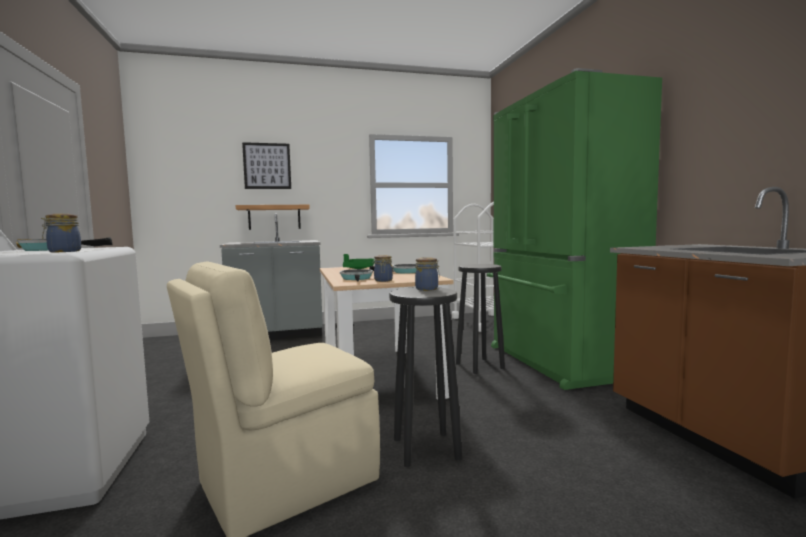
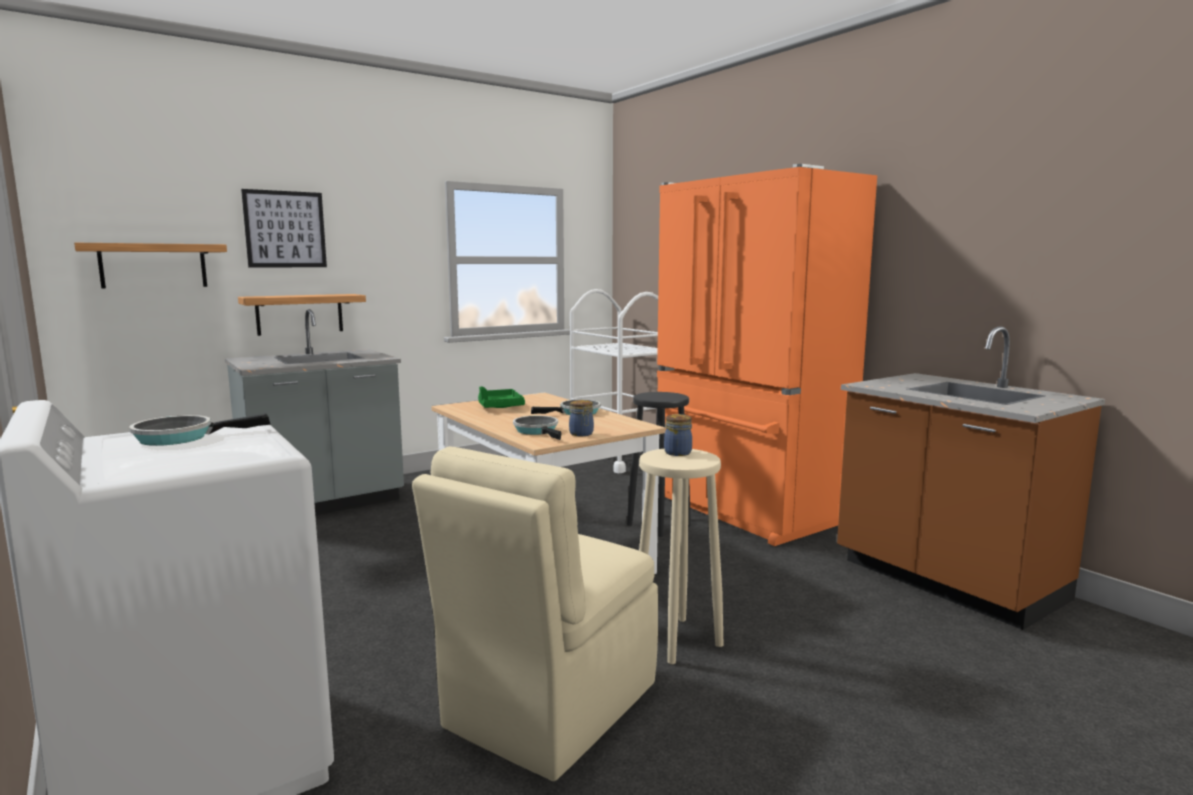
camera: 20 degrees left, 5 degrees up
jar [41,214,81,252] -> none
black stool [389,287,462,467] -> beige stool [639,449,724,664]
green fridge [487,68,662,390] -> orange fridge [657,164,877,546]
none -> shelf [74,243,227,288]

